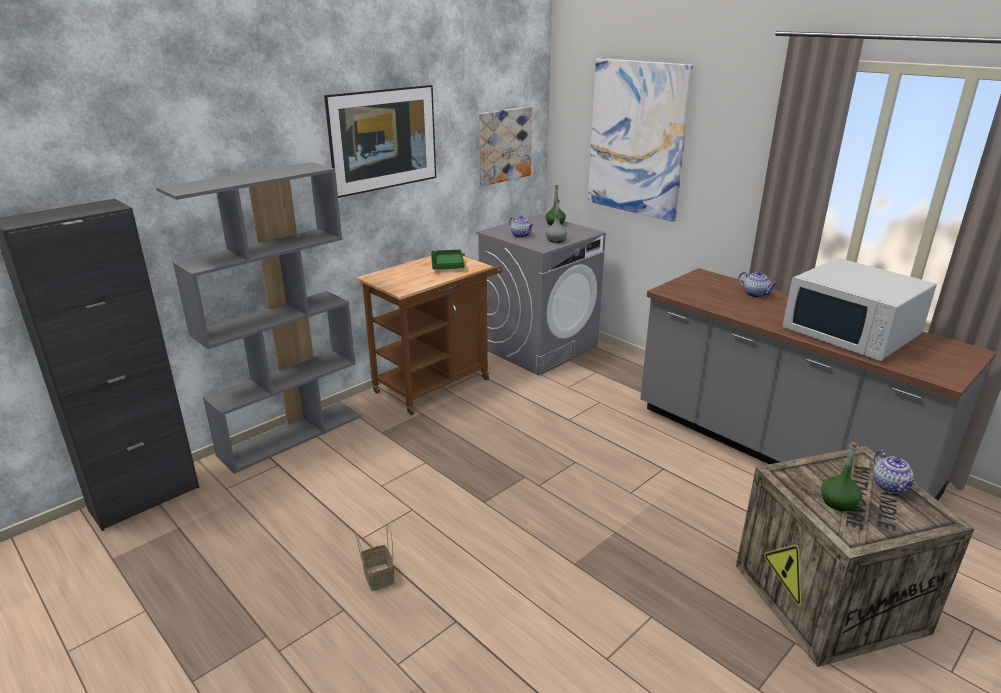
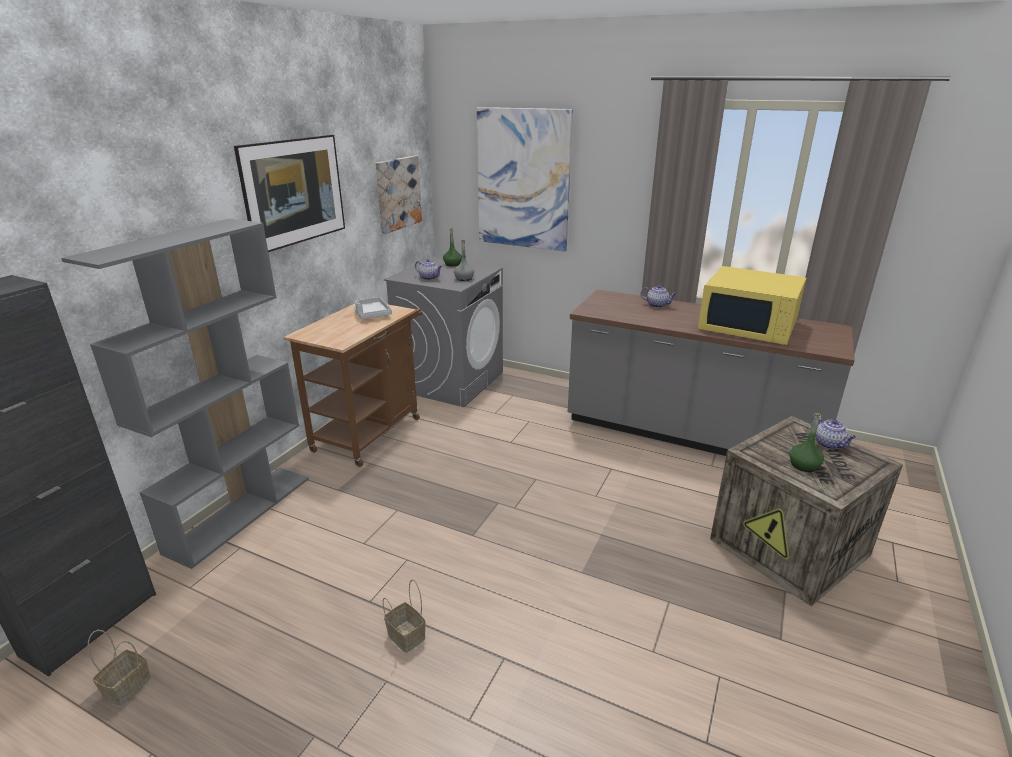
camera: 20 degrees left, 0 degrees up
green tray [431,250,465,269] -> grey tray [354,297,392,319]
white microwave [783,258,937,361] -> yellow microwave [698,266,806,345]
none -> basket [88,630,151,706]

